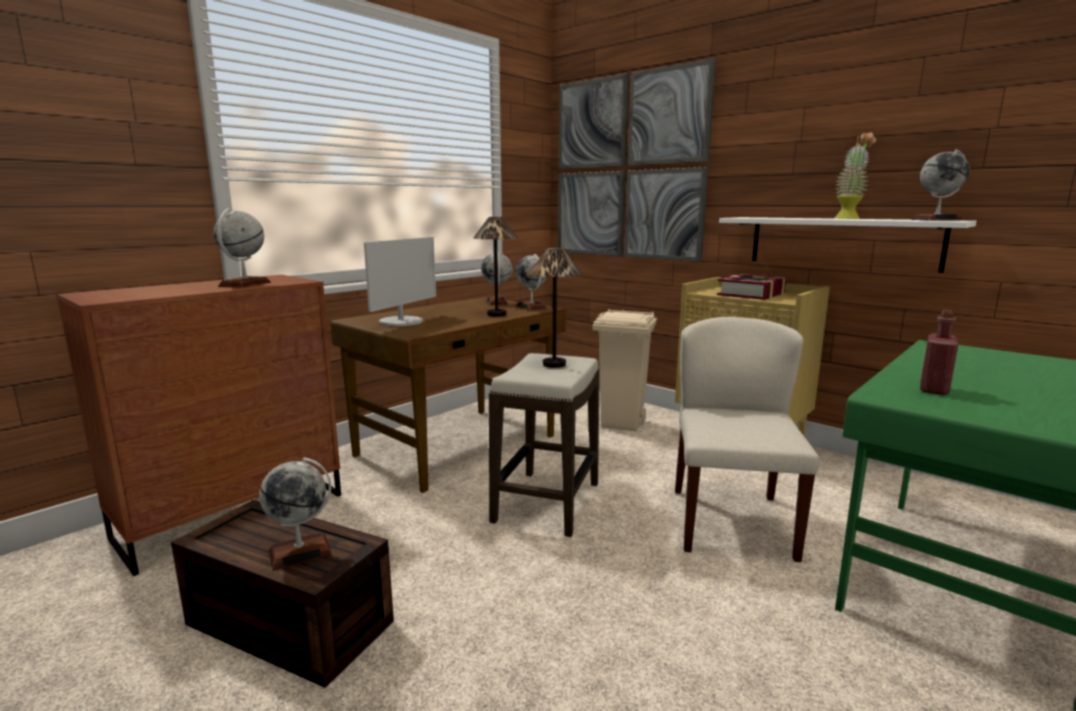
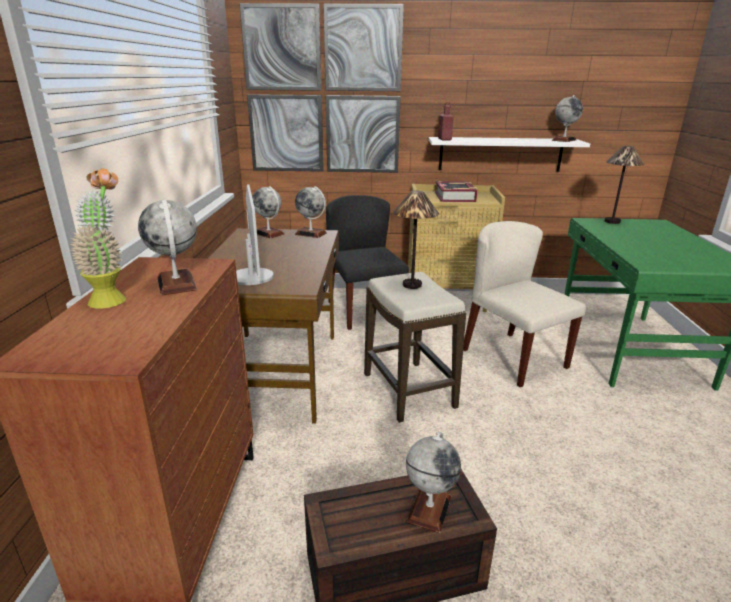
camera: 40 degrees left, 10 degrees up
table lamp [473,217,518,316] -> table lamp moved to [605,146,645,224]
beige trash can [592,309,657,432] -> black chair [326,195,409,330]
potted plant [835,132,876,219] -> potted plant moved to [70,168,126,308]
red bottle [920,310,958,395] -> red bottle moved to [438,102,454,140]

